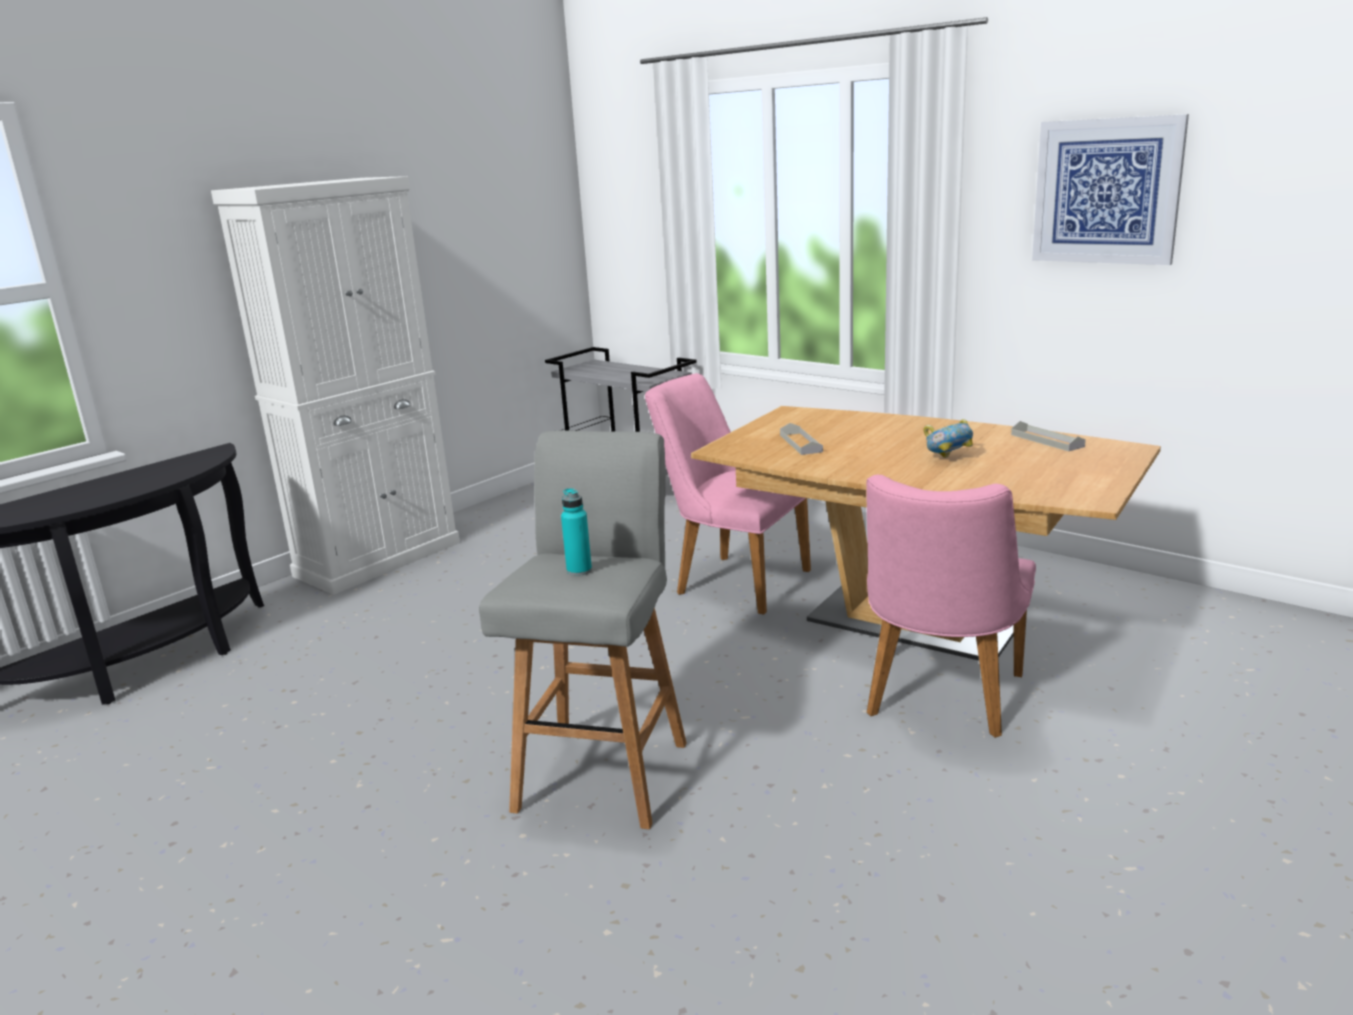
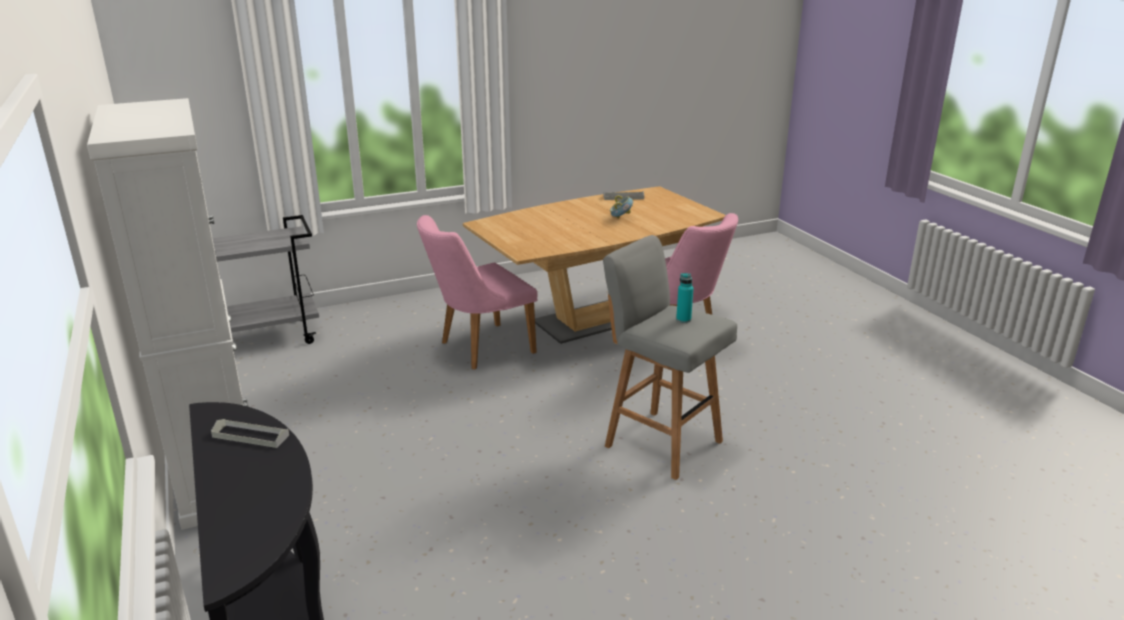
camera: 65 degrees left, 5 degrees up
grey tray [780,423,823,455] -> grey tray moved to [211,419,289,448]
picture [1032,114,1189,265] -> none

